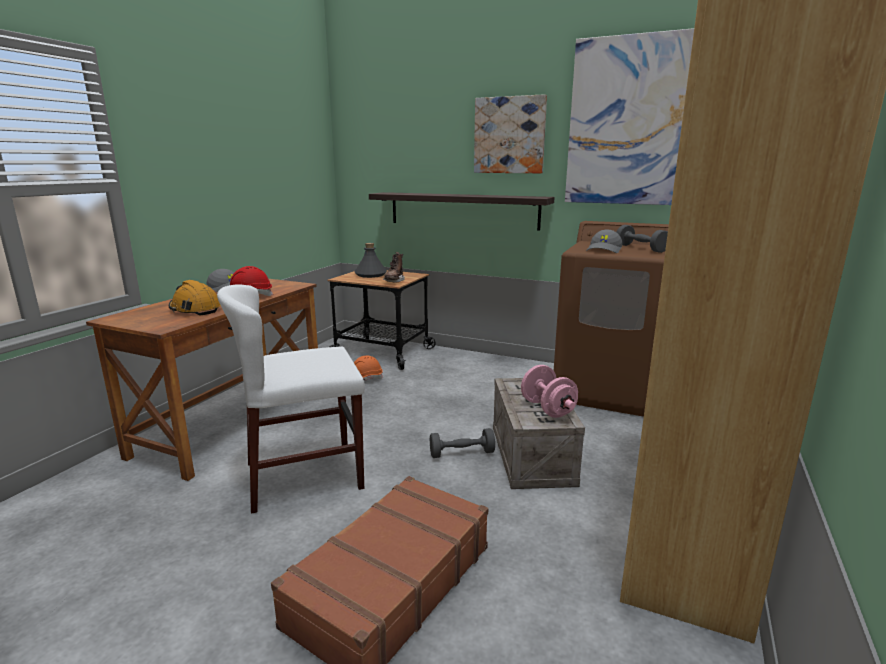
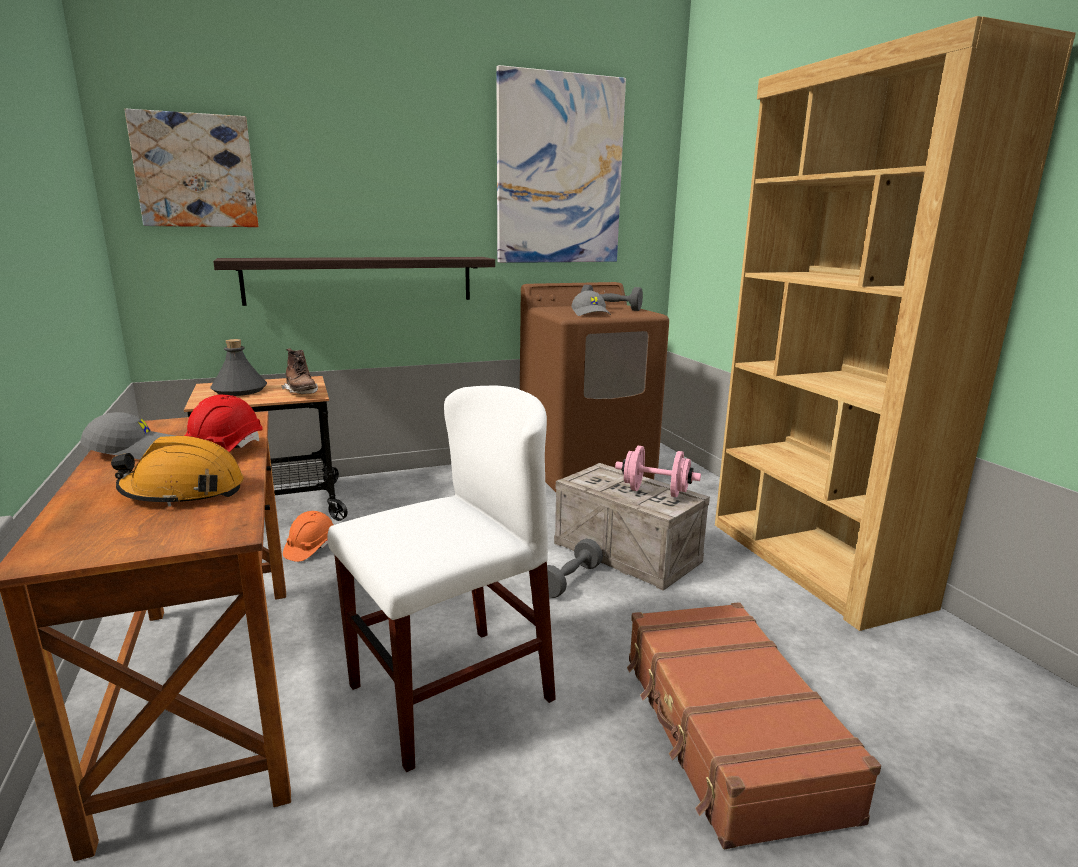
camera: 45 degrees left, 0 degrees up
white chair [217,285,365,514] -> white chair turned 150 degrees counterclockwise [327,386,556,772]
picture [474,94,547,173] -> picture moved to [125,109,258,227]

